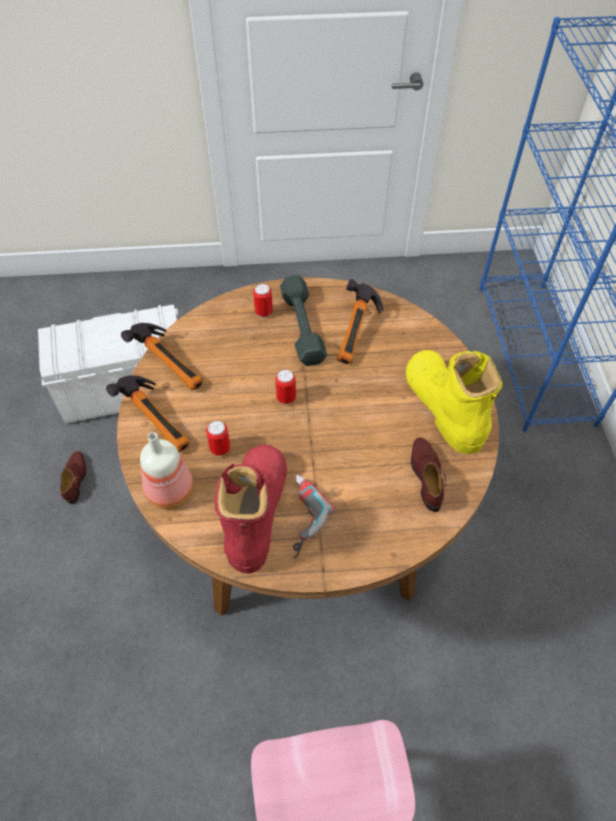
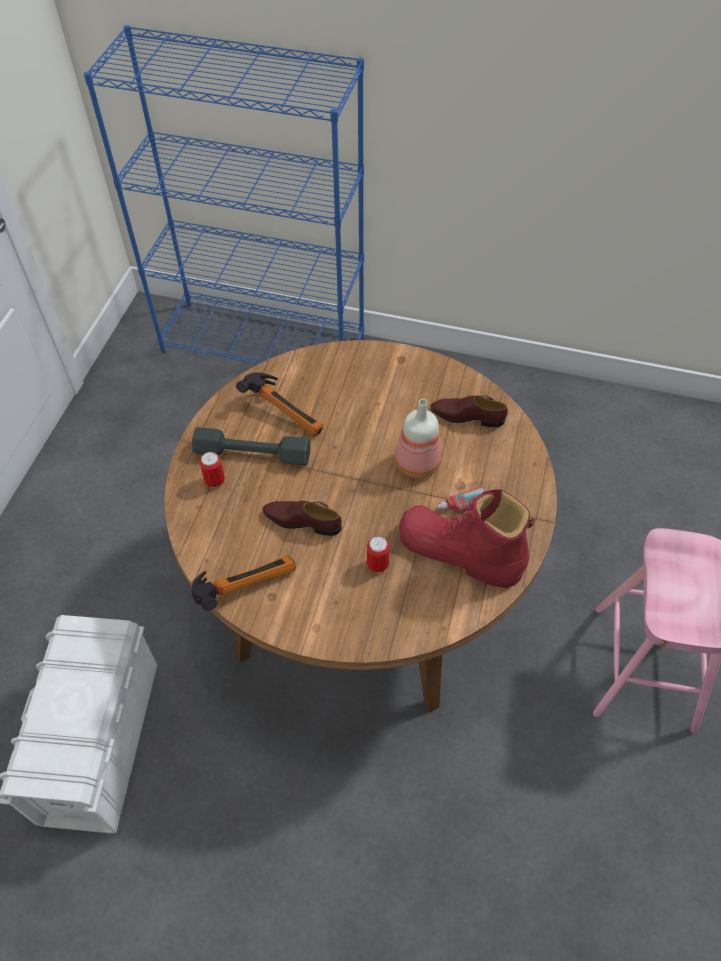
camera: 70 degrees left, 0 degrees up
brown shoe [60,451,87,504] -> brown shoe moved to [262,501,342,536]
hammer [106,375,190,452] -> none
bottle [140,432,193,509] -> bottle moved to [395,399,441,478]
can [275,369,296,405] -> none
yellow boot [406,350,502,454] -> none

